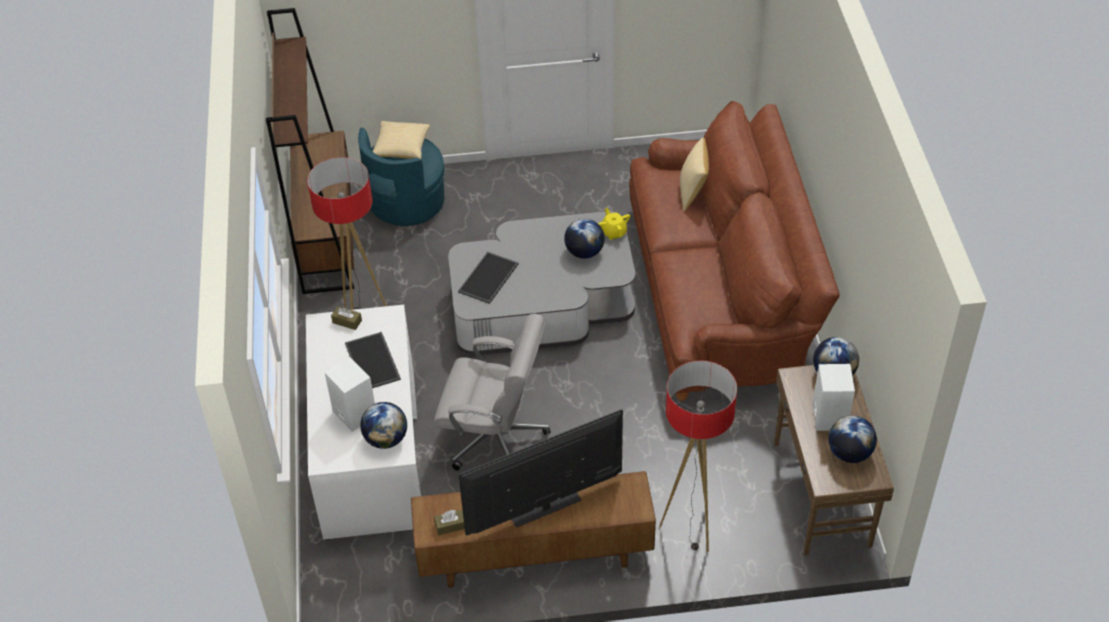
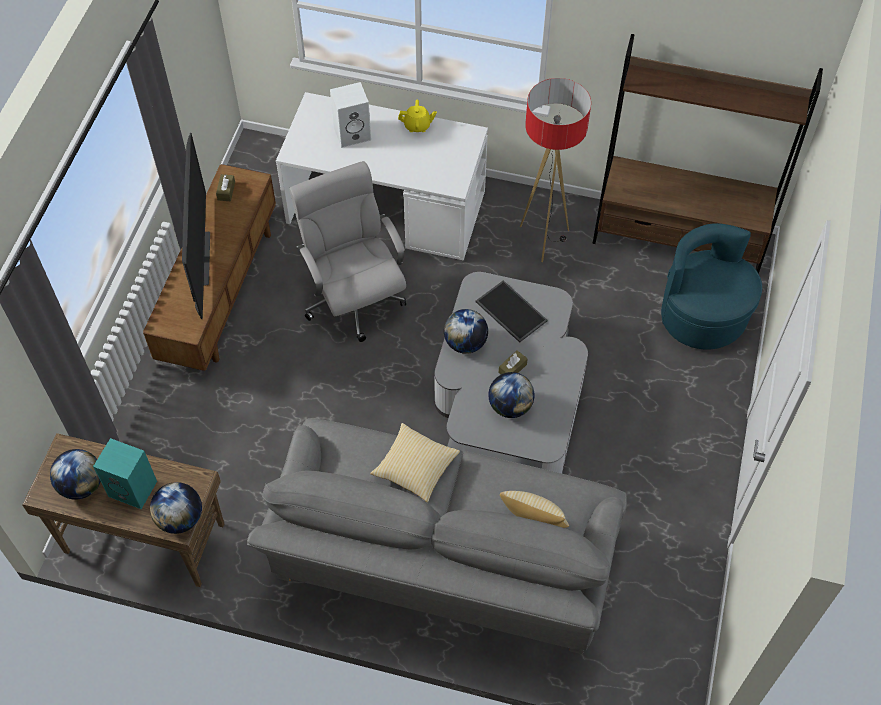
camera: 110 degrees right, 10 degrees up
brown tissue box [331,306,362,330] -> brown tissue box moved to [499,350,528,374]
tray [345,332,401,388] -> none
globe [360,402,407,449] -> globe moved to [444,309,488,354]
pillow [372,121,430,159] -> pillow moved to [370,423,460,502]
grey office chair [433,314,550,470] -> grey office chair turned 120 degrees clockwise [289,161,406,342]
yellow teapot [598,208,630,240] -> yellow teapot moved to [398,100,437,132]
brown sofa [629,101,840,401] -> grey sofa [247,418,627,654]
floor lamp [659,360,737,552] -> none
white speaker [812,364,855,431] -> turquoise speaker [93,438,157,509]

